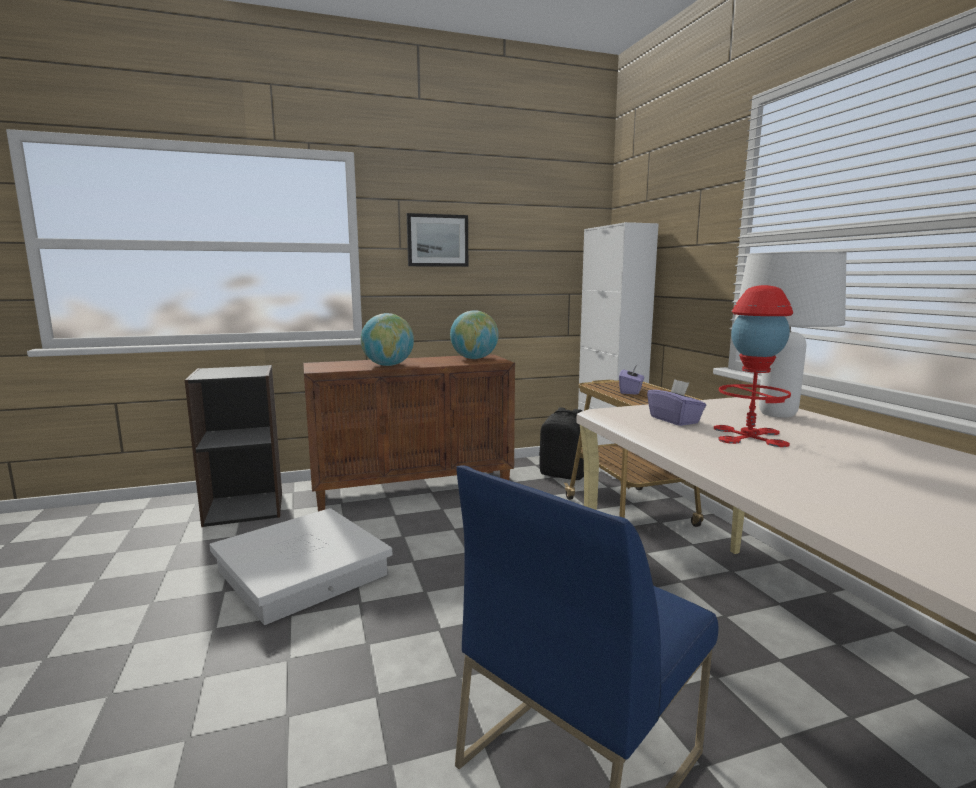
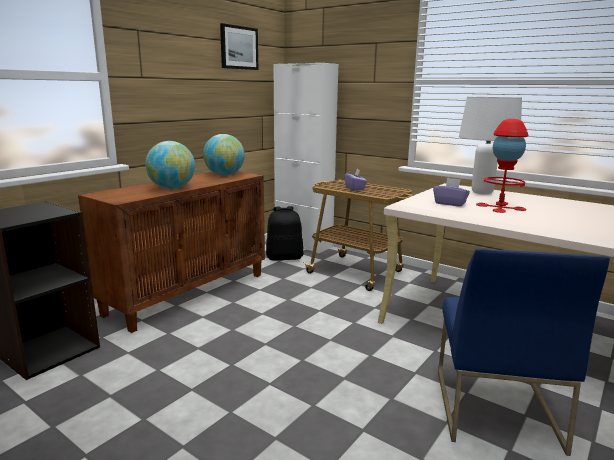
camera: 35 degrees left, 5 degrees up
white storage box [209,508,392,625] -> none
picture [407,213,468,267] -> picture moved to [220,23,258,70]

